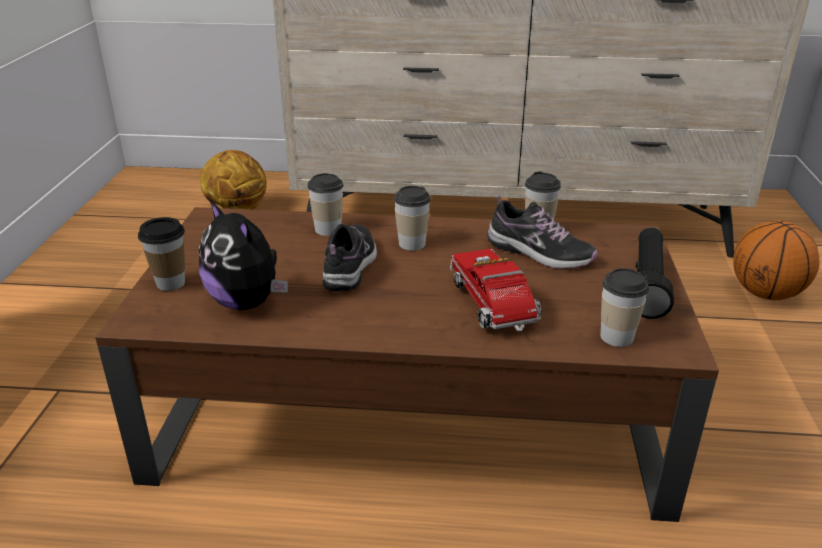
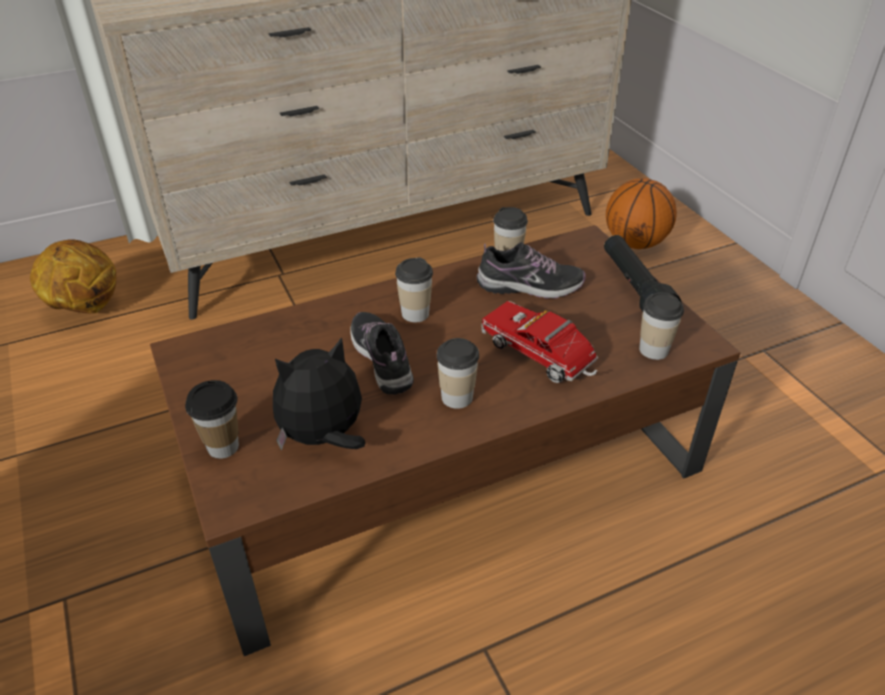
camera: 30 degrees left, 10 degrees up
plush toy [199,199,288,310] -> plush toy turned 135 degrees clockwise [273,337,366,450]
cup [308,173,343,236] -> cup moved to [437,338,479,409]

